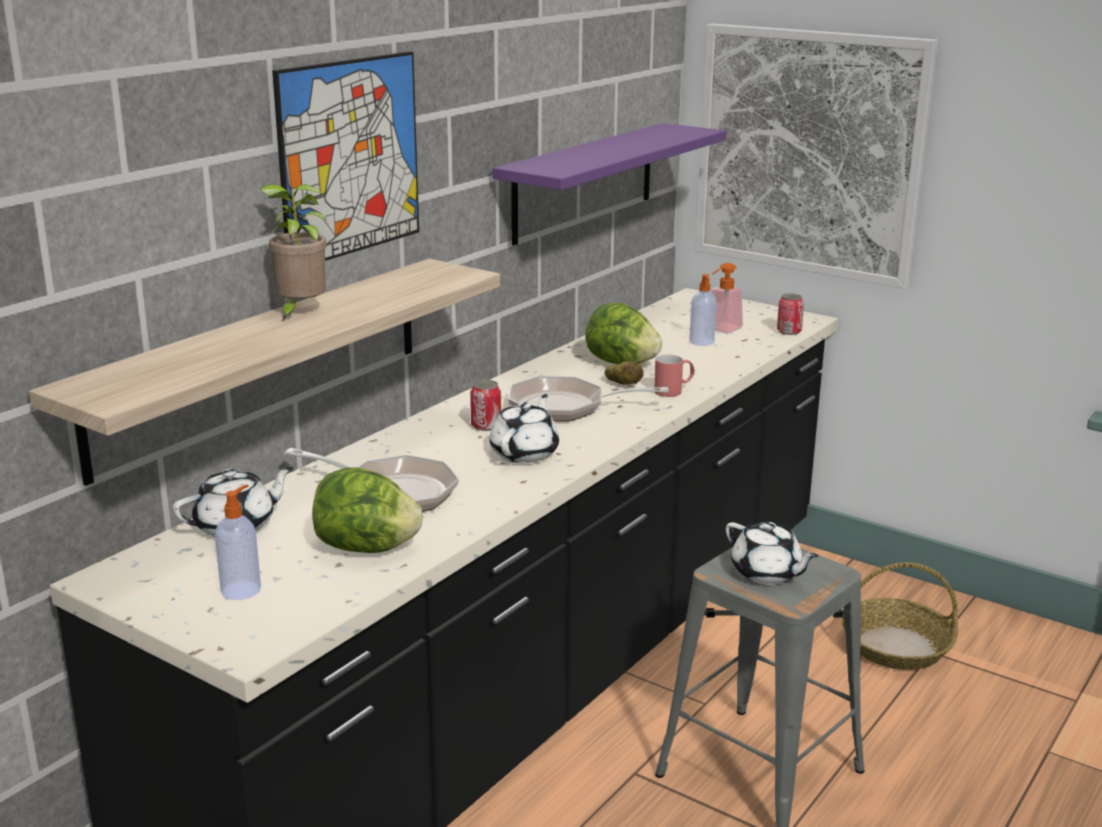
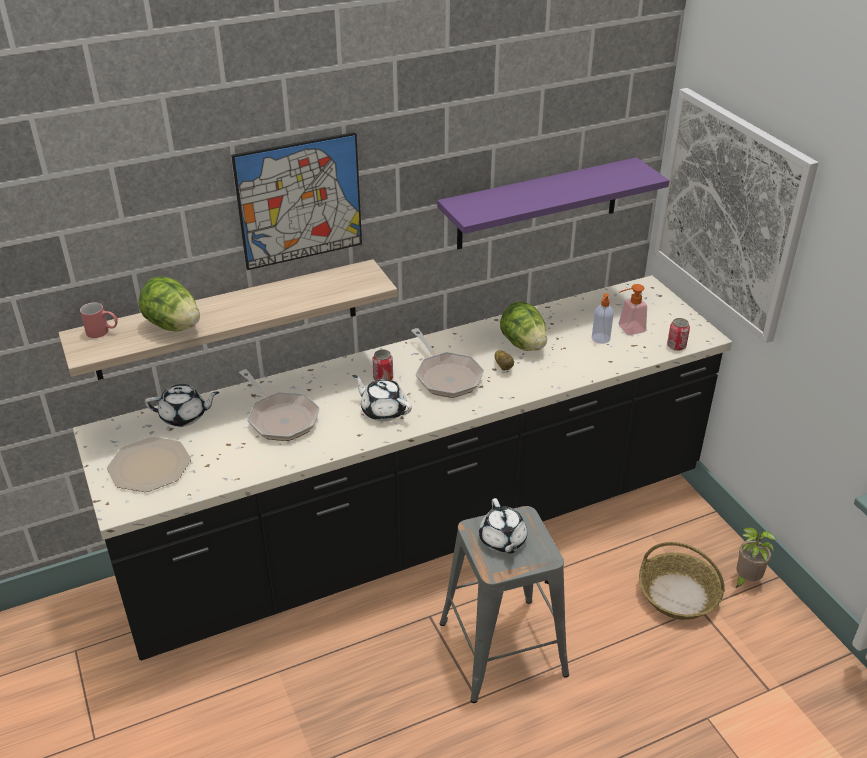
camera: 30 degrees right, 15 degrees up
soap dispenser [215,484,261,600] -> plate [107,437,191,492]
potted plant [259,184,326,321] -> potted plant moved to [735,528,776,588]
lettuce [312,467,423,553] -> lettuce moved to [139,277,200,331]
white teapot [490,394,559,463] -> white teapot turned 105 degrees counterclockwise [353,375,412,422]
frying pan [508,376,669,421] -> frying pan turned 150 degrees counterclockwise [411,328,484,398]
red mug [654,355,695,397] -> red mug moved to [80,302,118,338]

